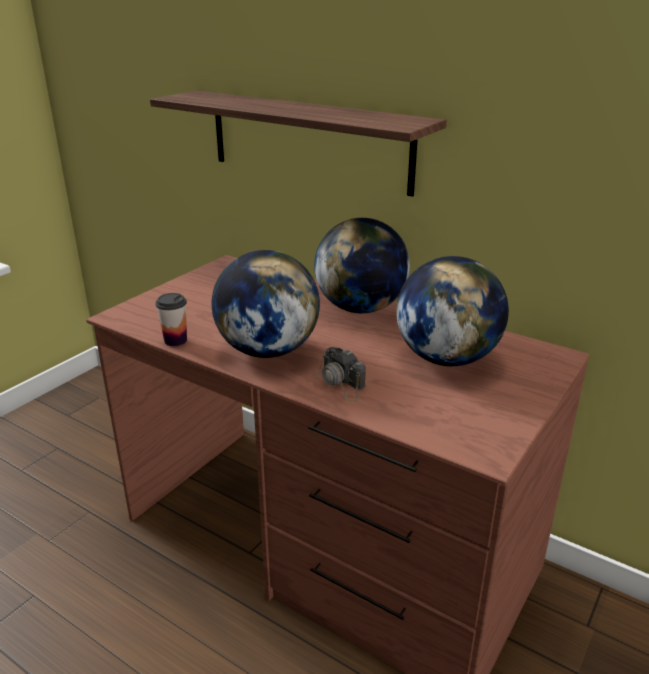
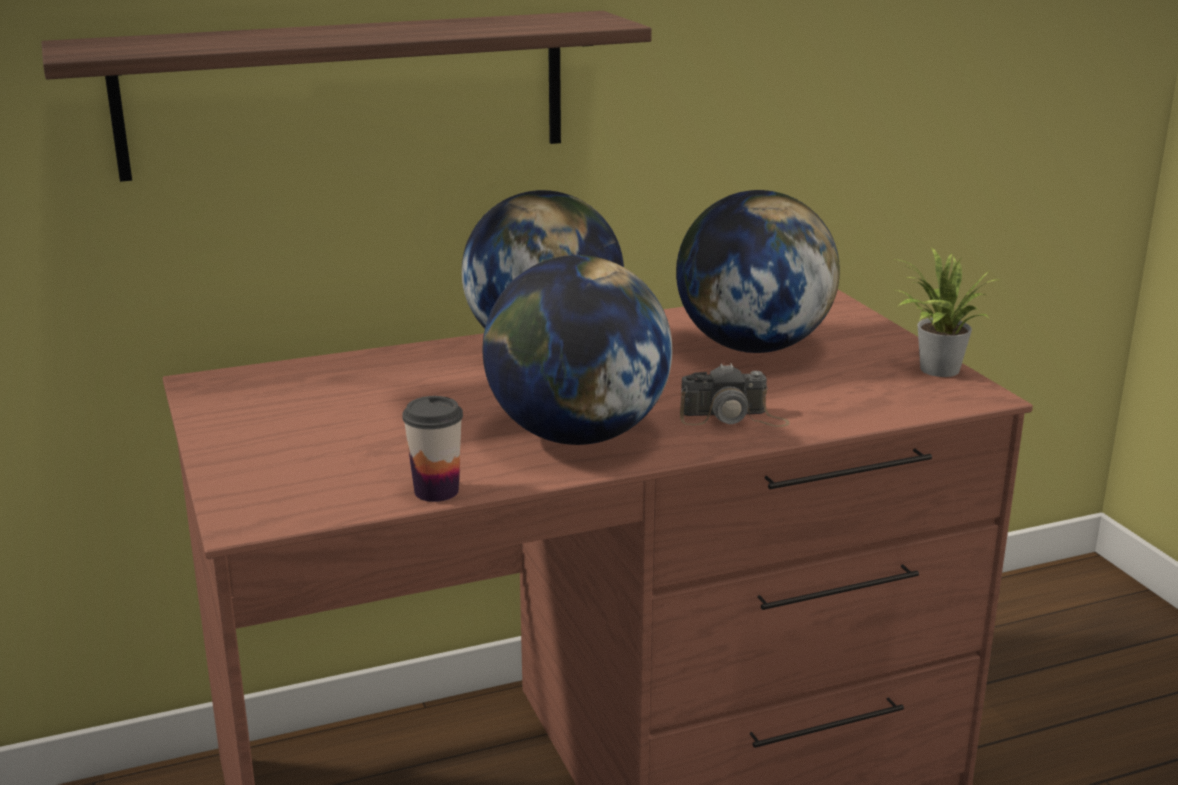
camera: 55 degrees left, 5 degrees down
none -> potted plant [895,248,999,377]

